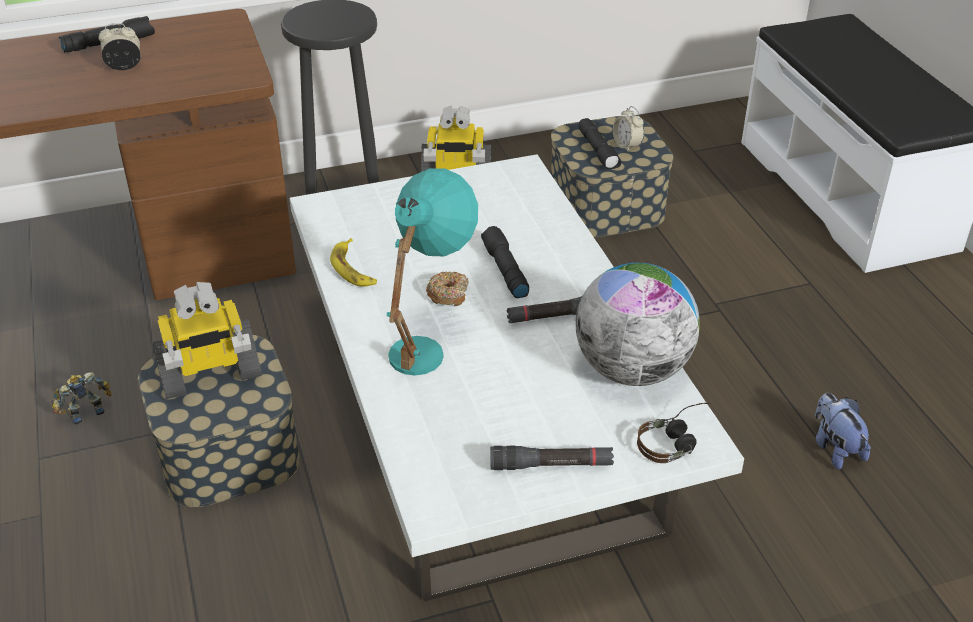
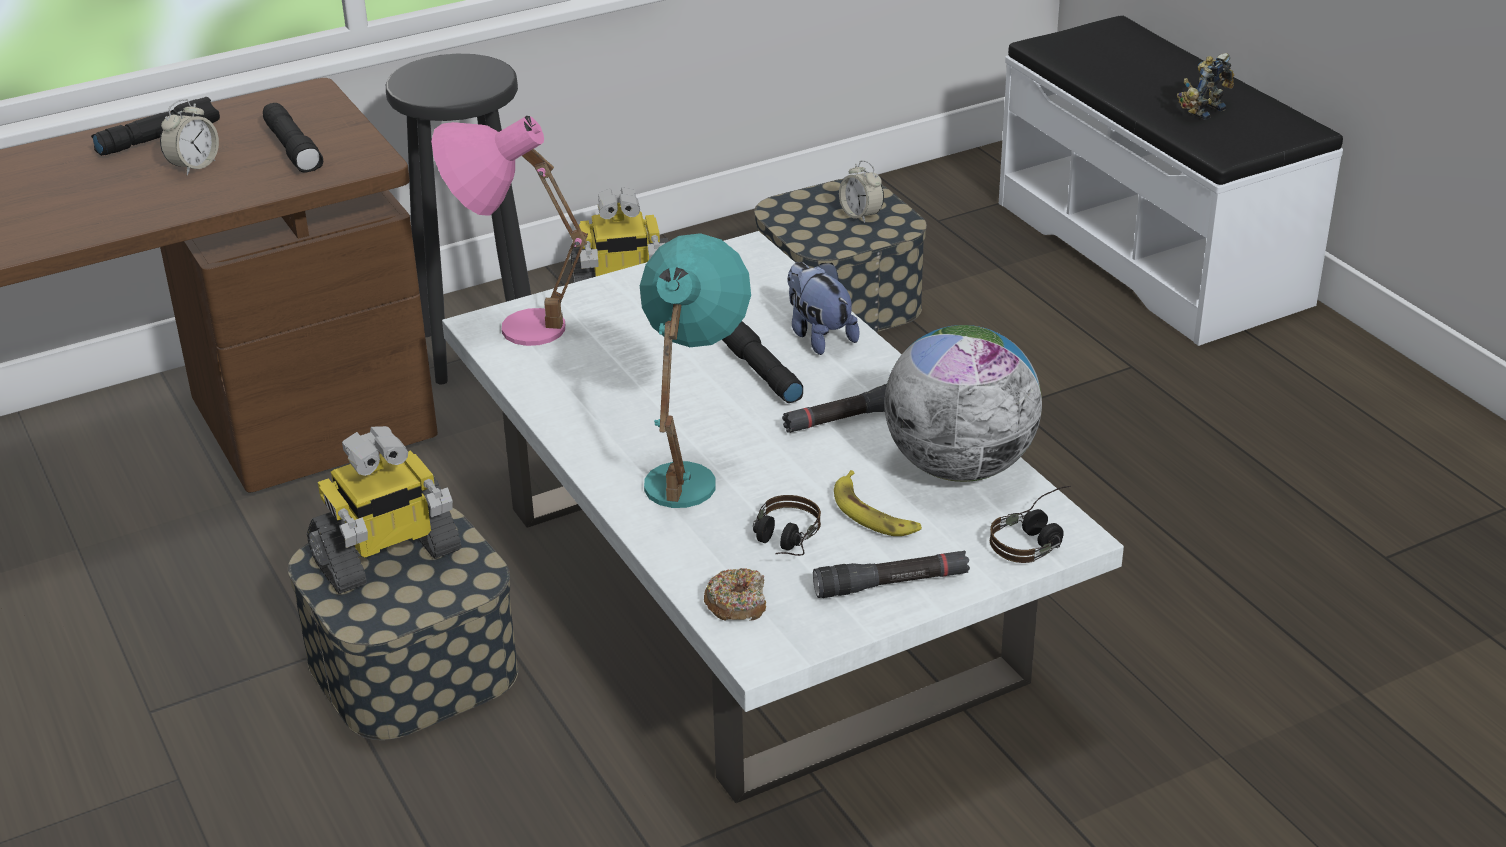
camera: 10 degrees left, 5 degrees down
toy robot [52,372,112,424] -> toy robot moved to [1177,53,1234,120]
alarm clock [98,23,141,70] -> alarm clock turned 150 degrees clockwise [160,99,219,176]
banana [330,238,377,287] -> banana moved to [834,470,922,536]
donut [426,271,469,306] -> donut moved to [704,568,766,621]
black flashlight [579,118,621,170] -> black flashlight moved to [263,103,323,173]
plush toy [815,393,871,470] -> plush toy moved to [787,262,860,355]
none -> pink table lamp [431,116,588,346]
none -> headphones [752,495,821,556]

